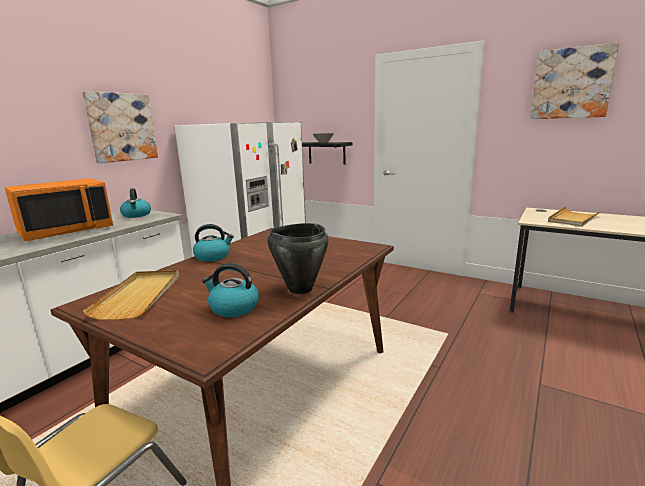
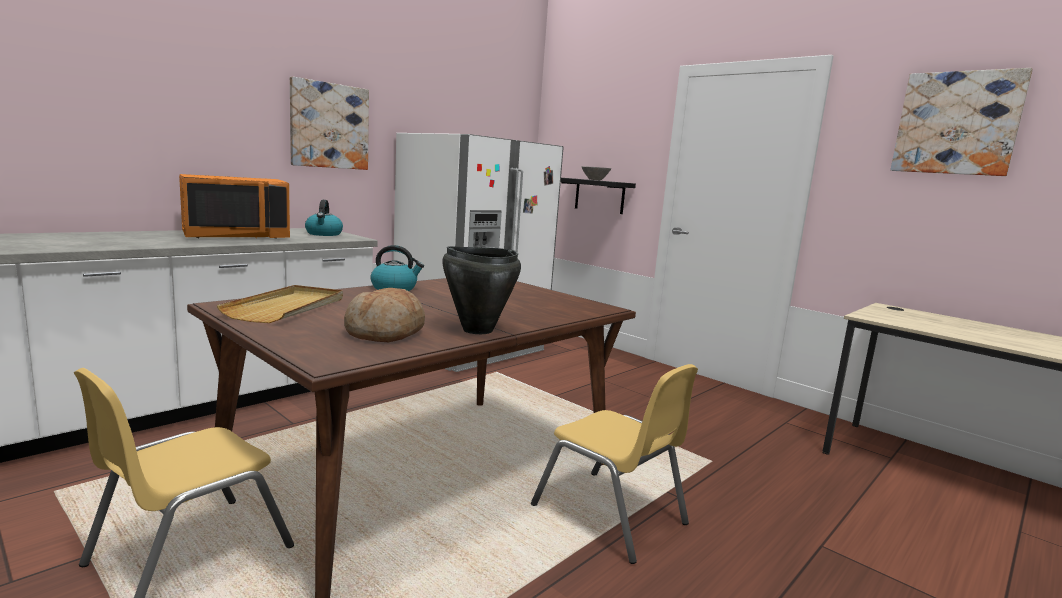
camera: 10 degrees right, 5 degrees down
kettle [202,263,259,317] -> bread [344,288,425,342]
beige tray [548,206,602,227] -> none
none -> yellow chair [531,364,698,564]

